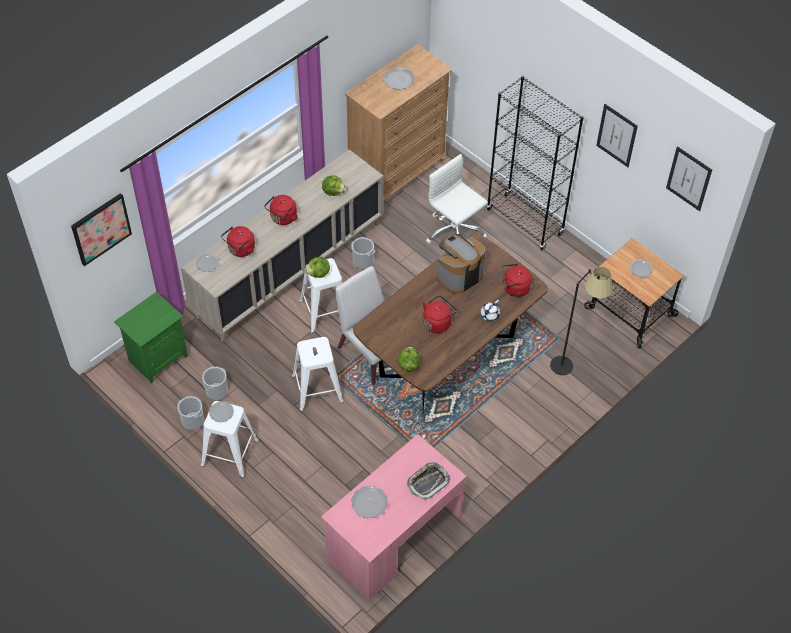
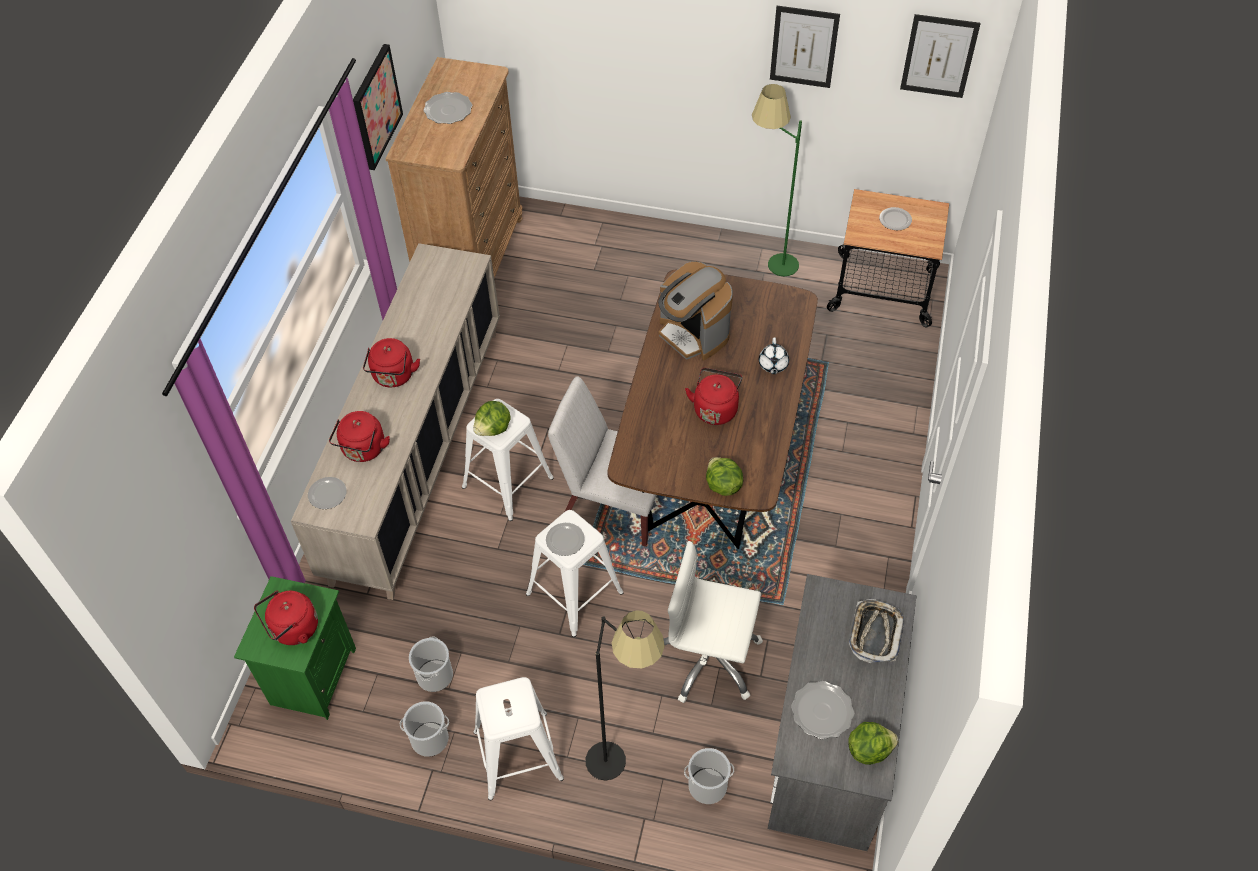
camera: 30 degrees left, 0 degrees up
picture [71,193,132,266] -> picture moved to [353,44,403,170]
plate [209,401,234,422] -> plate moved to [546,523,585,556]
pink desk [321,434,467,600] -> grey desk [768,574,917,851]
lettuce [322,175,346,196] -> lettuce moved to [848,722,898,765]
bucket [351,237,375,269] -> bucket moved to [684,748,734,804]
white office chair [426,154,488,244] -> white office chair moved to [664,541,763,703]
coffee machine [436,234,486,294] -> coffee machine turned 60 degrees counterclockwise [658,261,733,361]
black bookcase [486,76,584,250] -> none
red kettle [502,264,532,297] -> red kettle moved to [254,590,318,645]
black floor lamp [550,267,613,375] -> black floor lamp moved to [586,610,665,781]
none -> green floor lamp [752,84,802,276]

